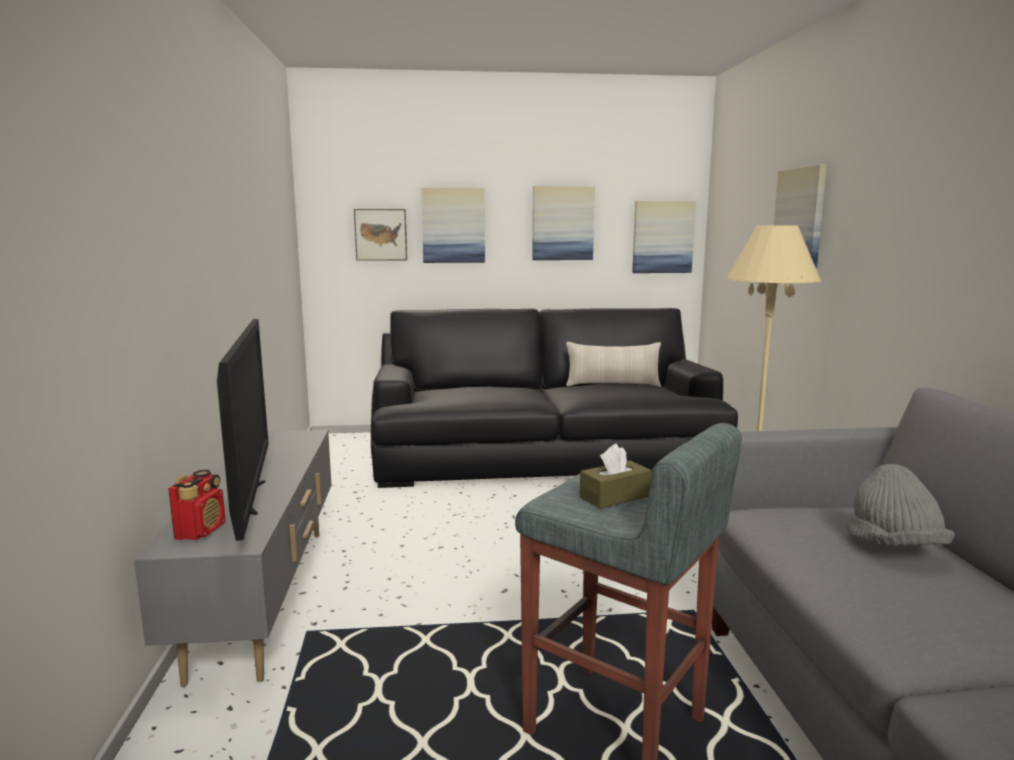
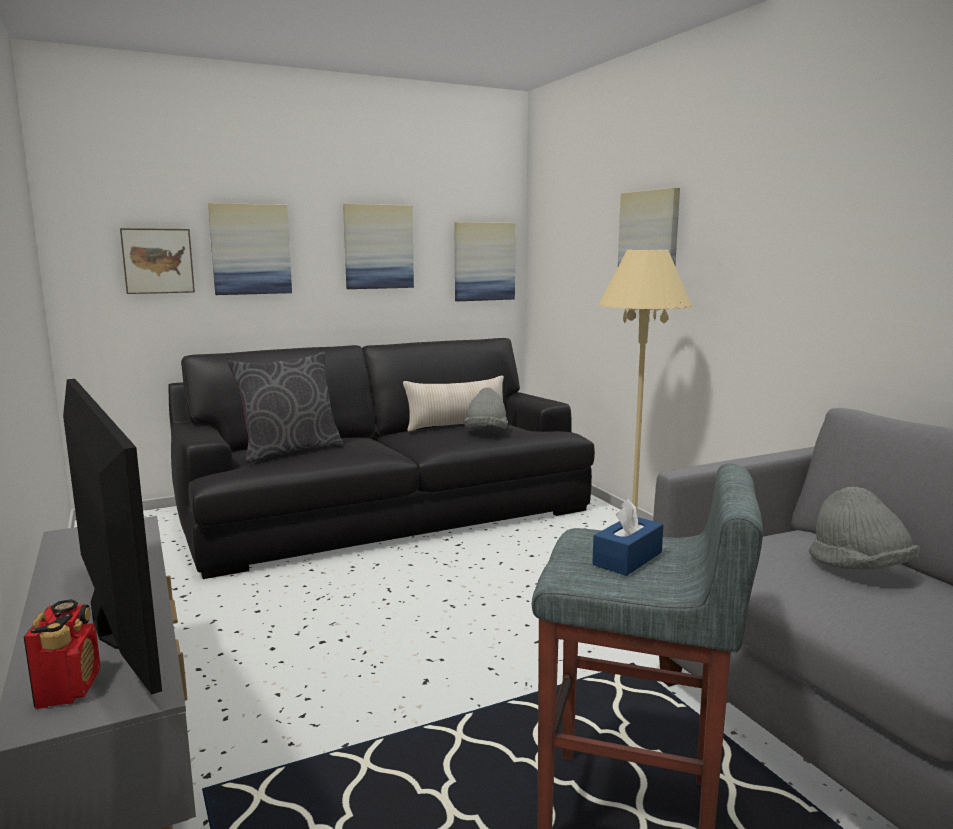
camera: 20 degrees left, 0 degrees up
brown tissue box [580,444,652,509] -> blue tissue box [592,499,663,576]
none -> grey pillow [228,351,343,463]
none -> grey hat [464,387,507,429]

